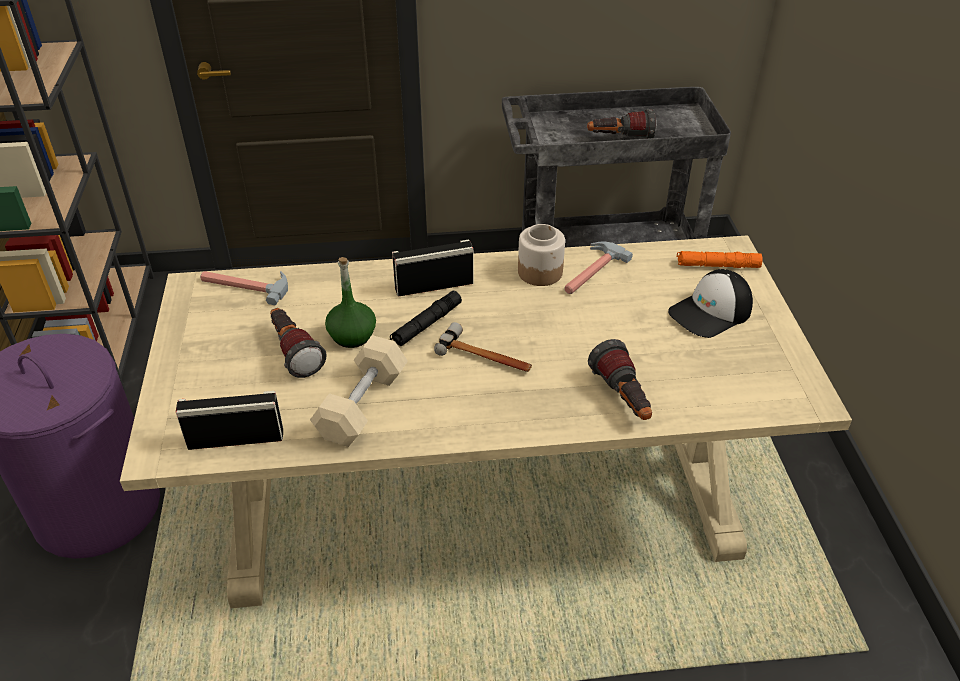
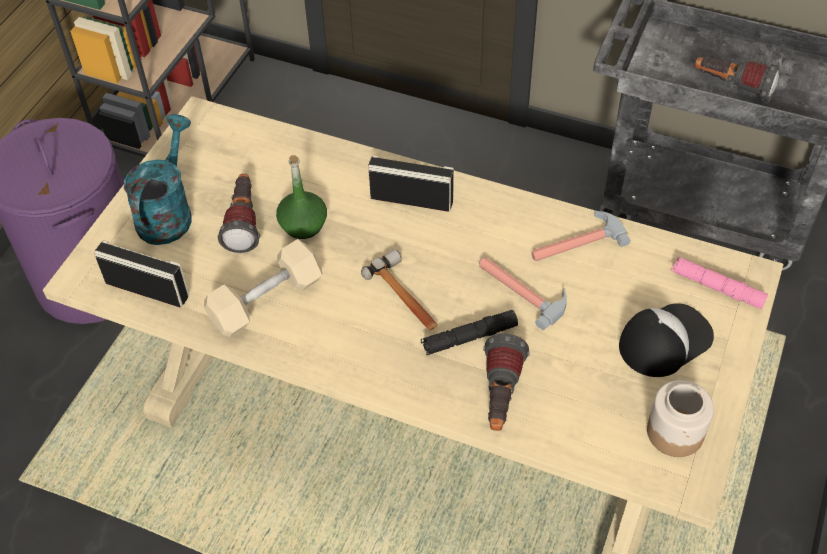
camera: 30 degrees right, 10 degrees up
hammer [200,271,288,306] -> hammer moved to [479,257,567,331]
black flashlight [390,291,462,346] -> black flashlight moved to [421,310,518,355]
jar [518,224,565,286] -> jar moved to [647,380,714,457]
cap [668,269,753,338] -> cap turned 150 degrees clockwise [619,303,714,377]
orange flashlight [677,251,763,268] -> pink flashlight [671,256,768,309]
none -> turquoise watering can [124,114,192,245]

